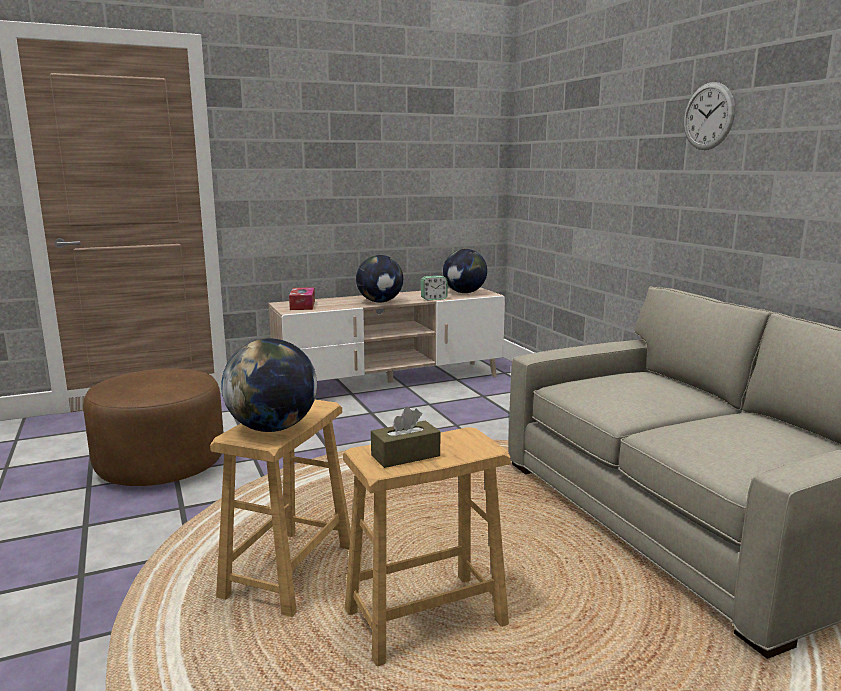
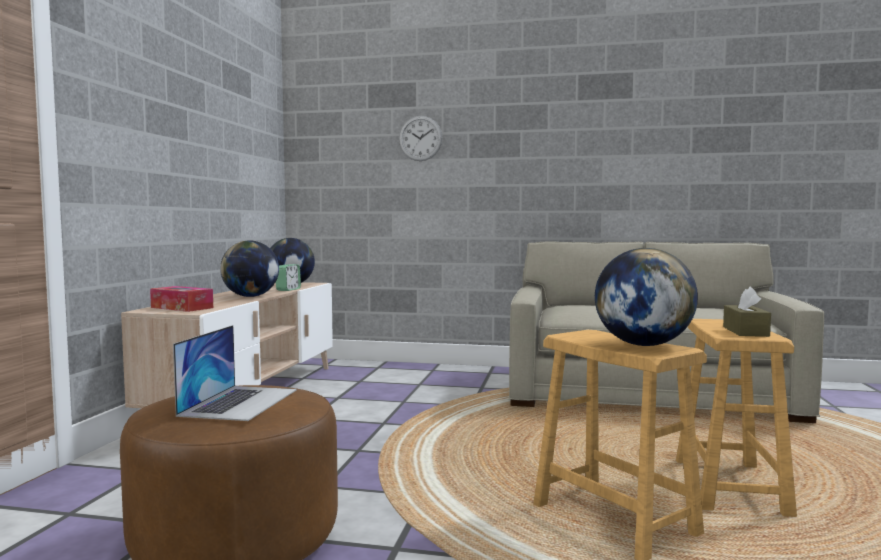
camera: 55 degrees left, 10 degrees down
wall clock [684,82,735,150] -> wall clock moved to [399,116,442,161]
none -> laptop [173,325,297,421]

